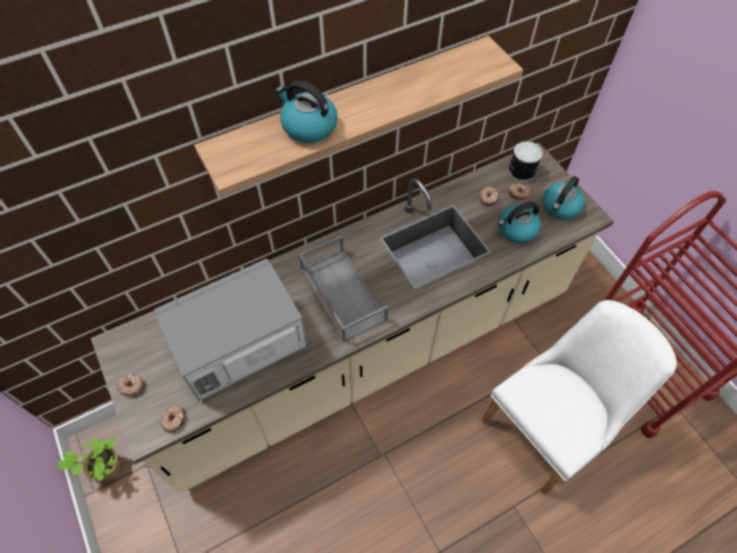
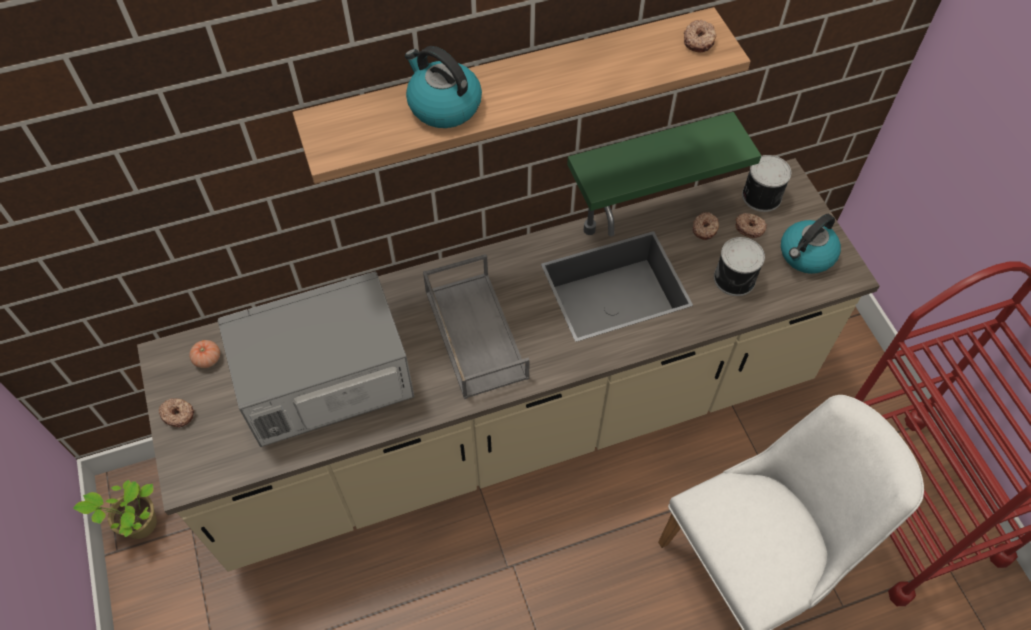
camera: 10 degrees right, 0 degrees up
donut [160,404,184,432] -> donut moved to [684,20,716,53]
kettle [498,202,541,243] -> can [714,237,765,296]
none -> tomato [189,340,220,368]
none -> green shelf [567,112,761,211]

